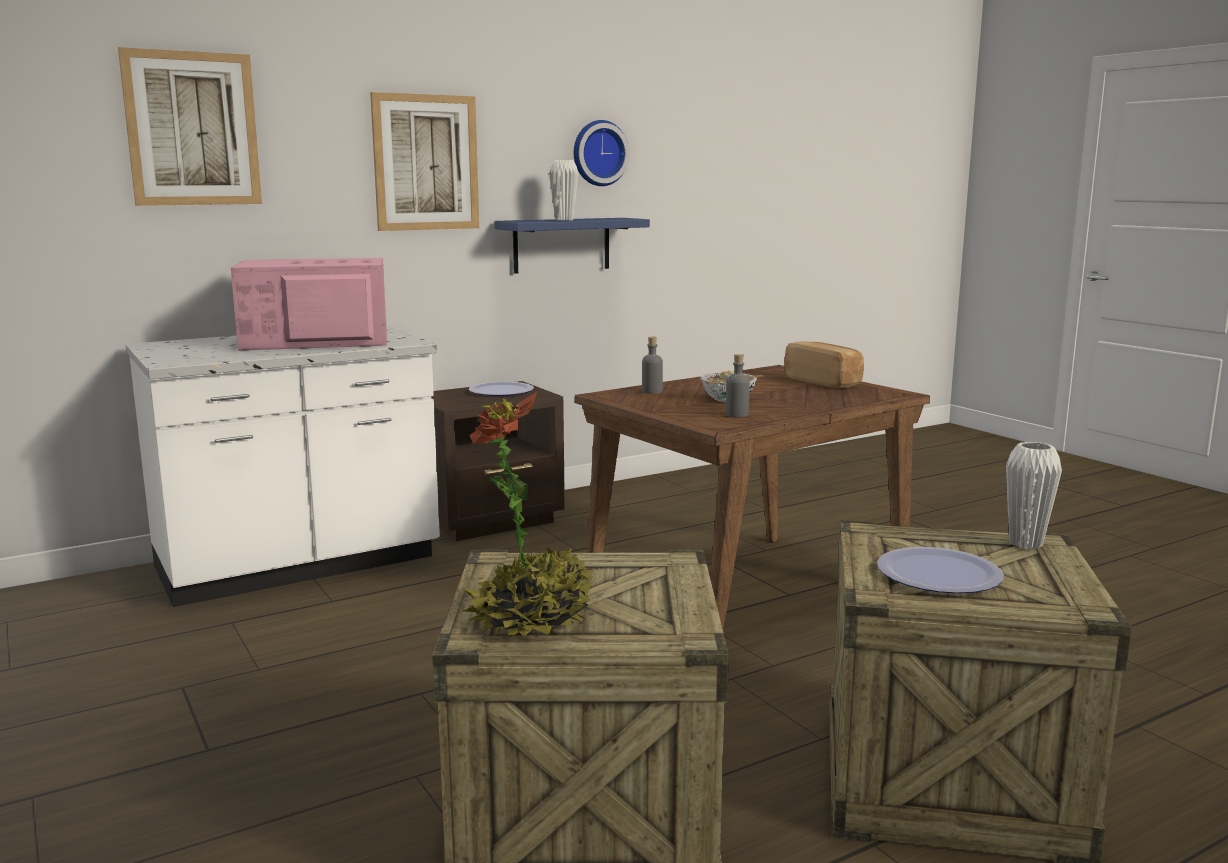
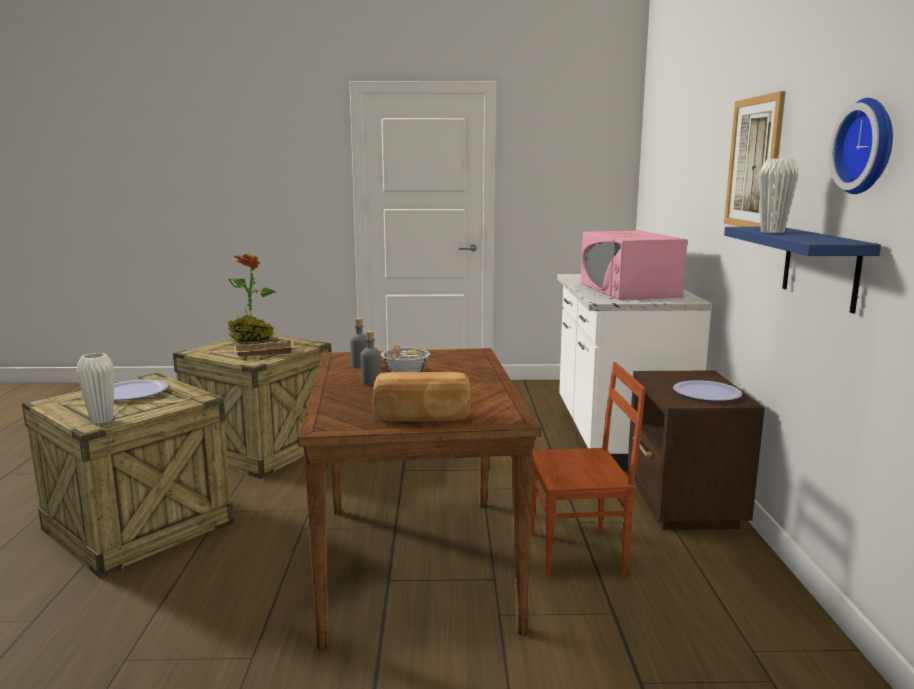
camera: 120 degrees right, 0 degrees up
picture [118,47,262,206] -> none
pink microwave [231,258,387,351] -> pink microwave turned 150 degrees clockwise [581,231,688,300]
grey bottle [642,336,663,394] -> grey bottle moved to [361,331,381,386]
none -> beige tray [234,339,294,357]
none -> brown chair [530,362,646,579]

